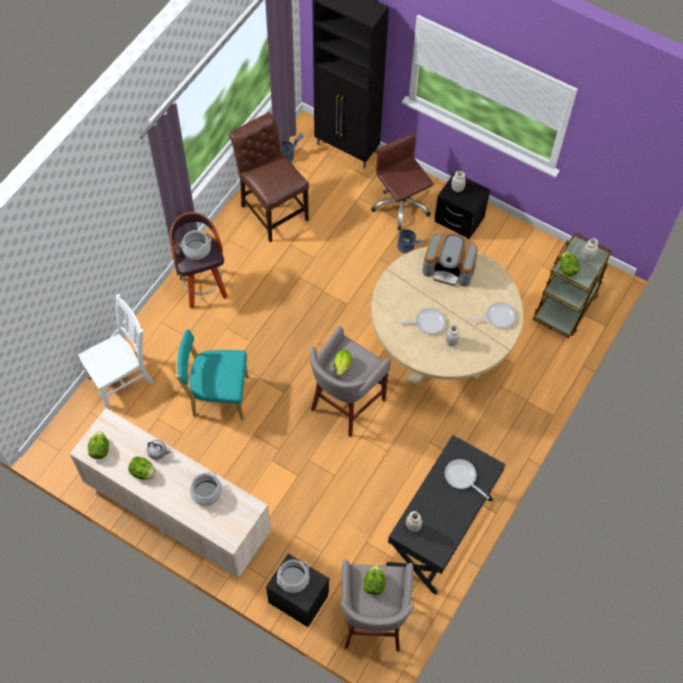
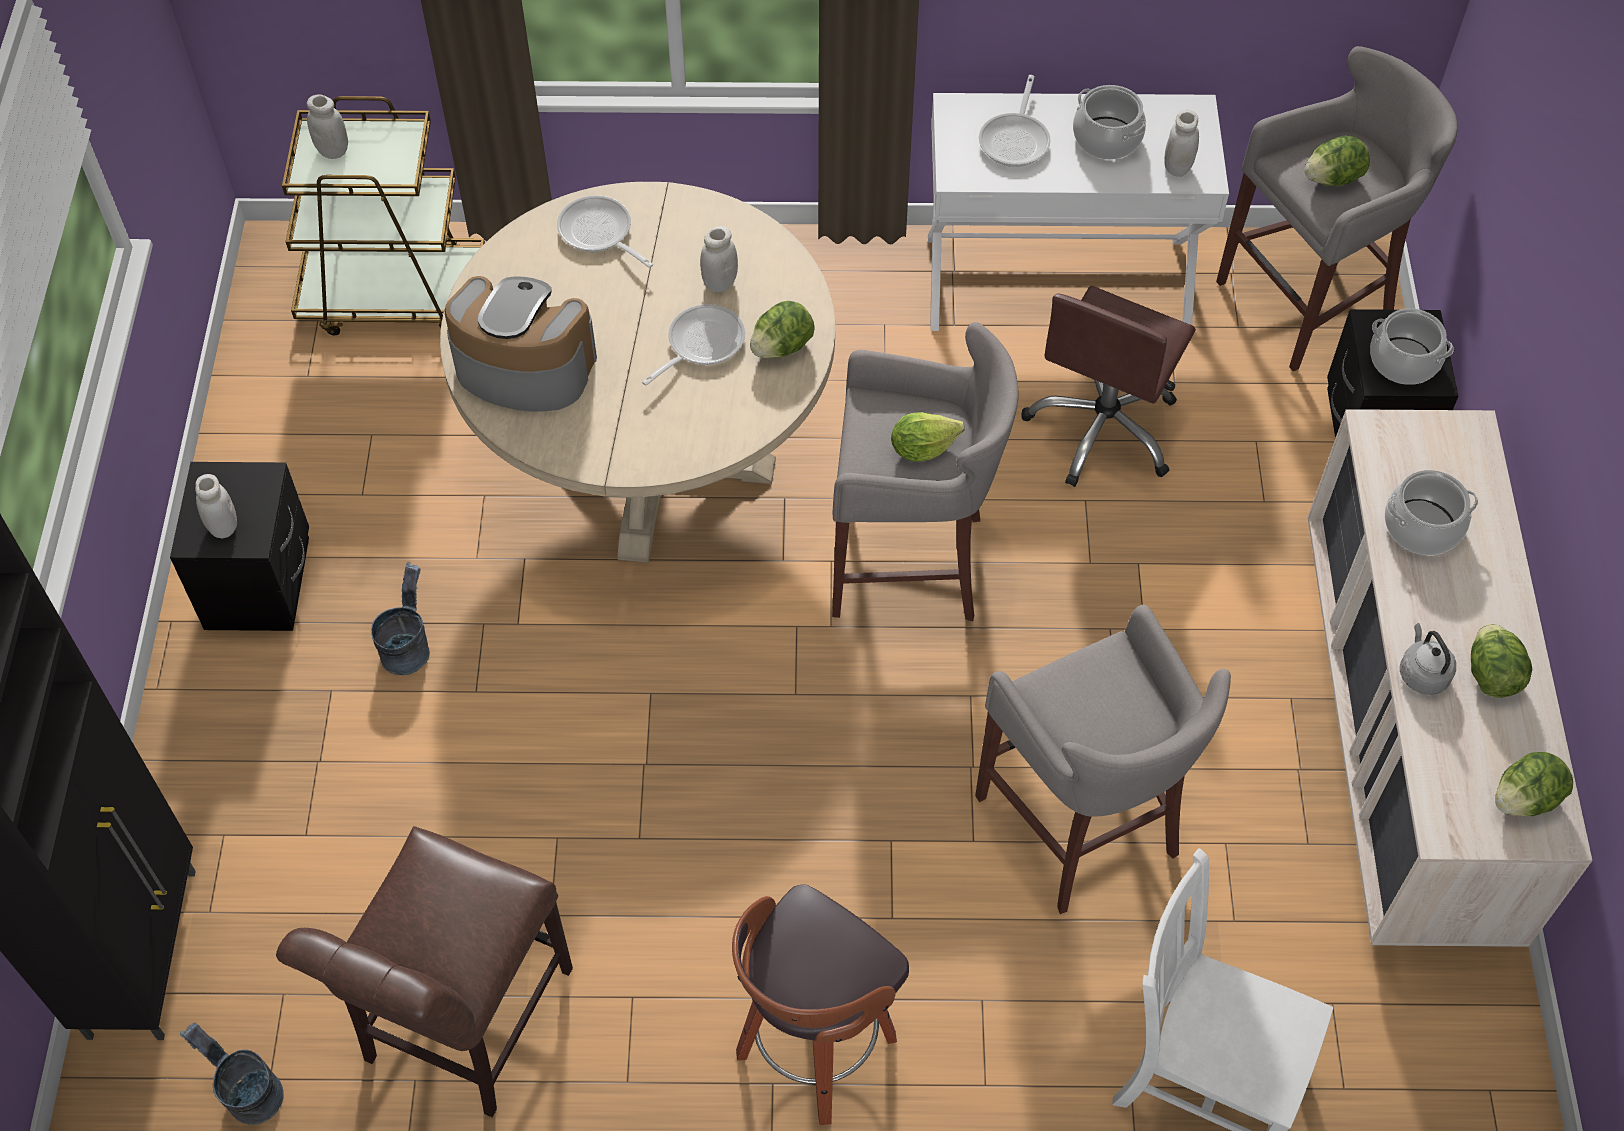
camera: 120 degrees left, 5 degrees down
turquoise chair [176,329,249,420] -> grey stool [975,605,1231,914]
cooking pot [180,230,212,260] -> cooking pot moved to [1073,85,1146,160]
brown office chair [371,132,434,230] -> brown office chair moved to [1021,286,1196,487]
black desk [386,435,505,595] -> white desk [928,93,1229,331]
frying pan [396,308,446,334] -> frying pan turned 75 degrees clockwise [642,304,745,386]
coffee machine [422,233,478,287] -> coffee machine turned 60 degrees counterclockwise [444,276,597,411]
lettuce [560,252,580,276] -> lettuce moved to [750,301,815,358]

